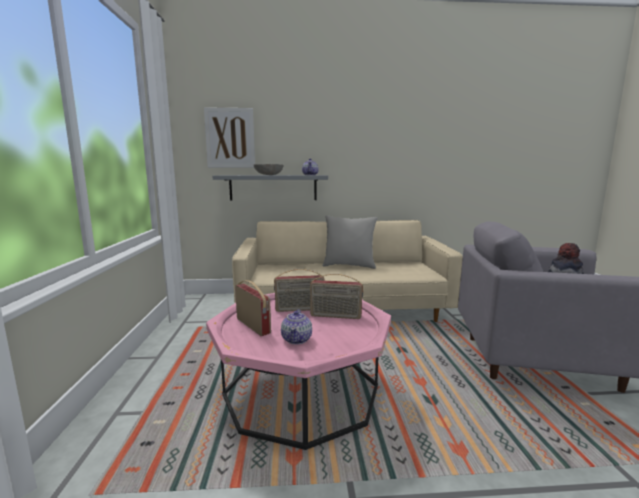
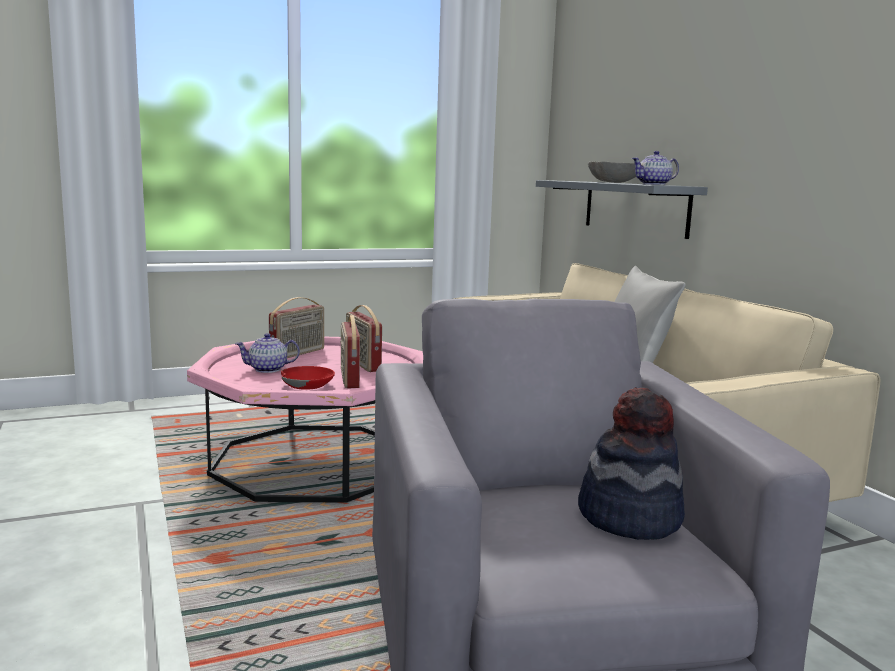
camera: 70 degrees right, 0 degrees up
picture [204,107,255,168] -> none
none -> red bowl [281,366,335,390]

